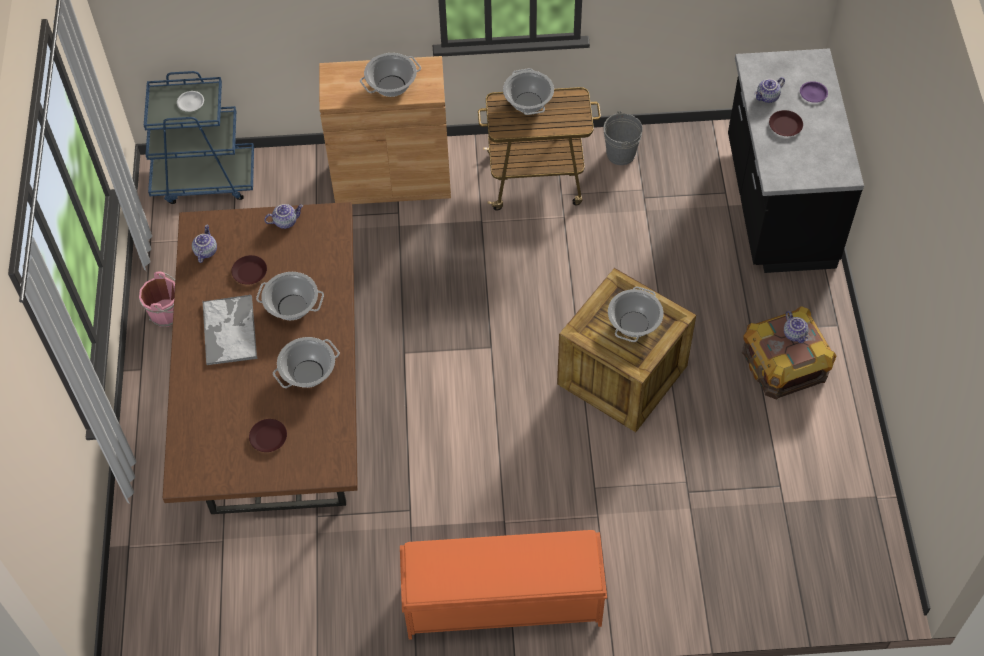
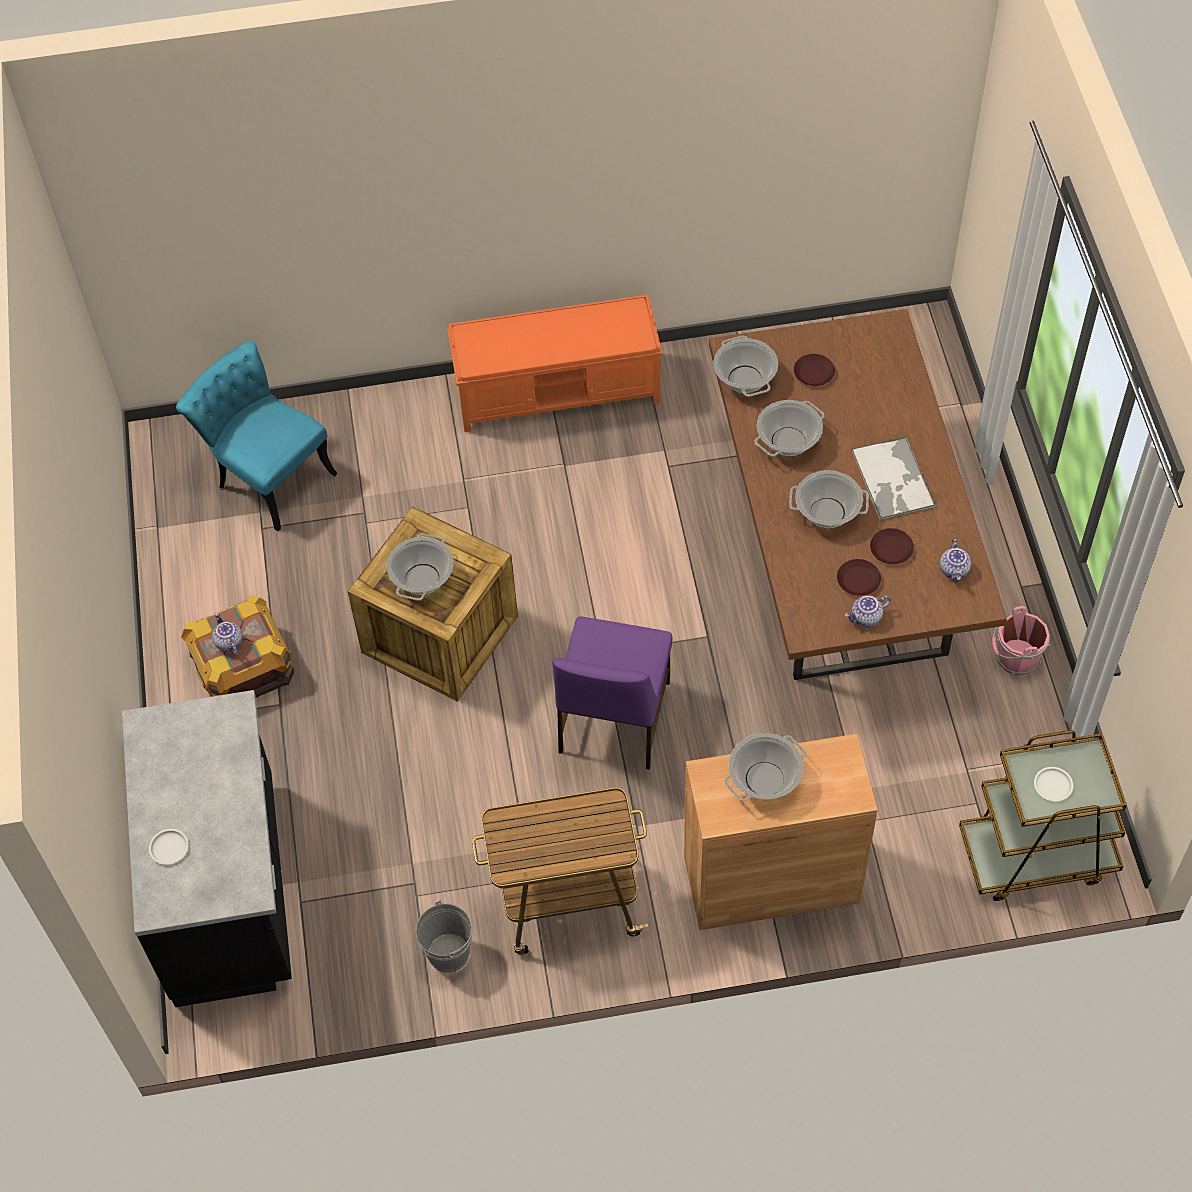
camera: 175 degrees right, 0 degrees up
blue cart [144,71,254,204] -> brown cart [959,730,1127,901]
cooking pot [503,68,554,115] -> cooking pot moved to [714,336,778,397]
teapot [754,77,785,103] -> none
brown plate [769,110,803,136] -> brown plate moved to [837,559,881,596]
purple plate [800,81,828,103] -> white plate [149,829,189,865]
none -> turquoise chair [176,340,338,531]
none -> purple chair [552,616,672,770]

